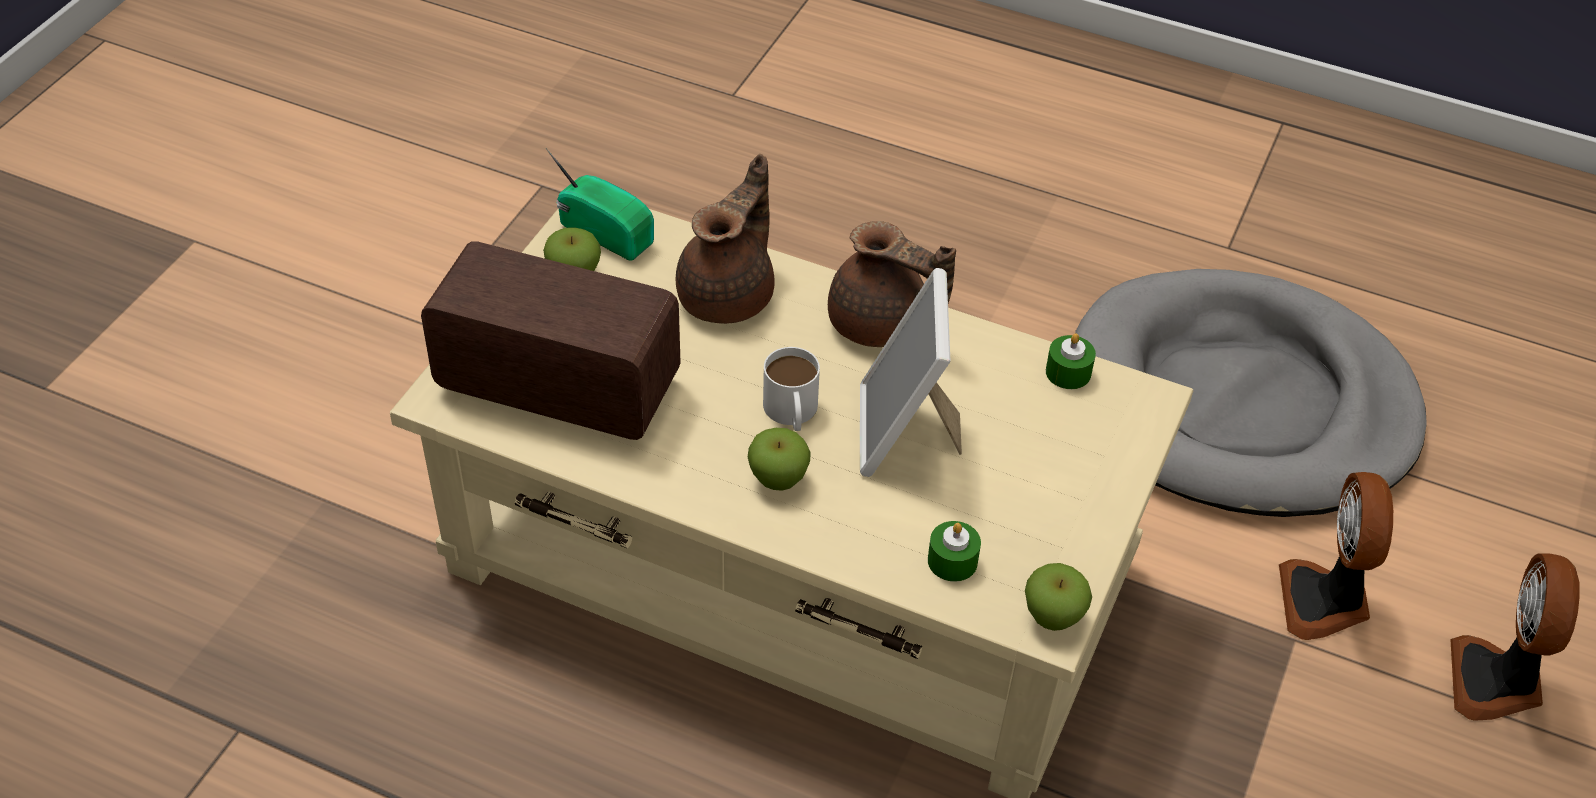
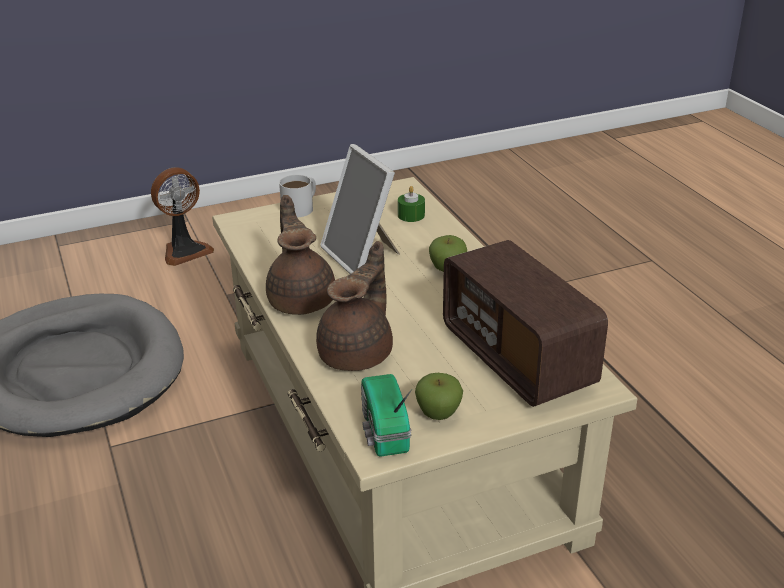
camera: 135 degrees left, 15 degrees down
brown teapot [676,154,775,324] -> brown teapot turned 135 degrees clockwise [316,241,393,371]
white mug [763,347,820,431] -> white mug moved to [279,175,316,217]
picture frame [860,268,962,477] -> picture frame turned 105 degrees clockwise [320,144,400,274]
apple [1025,563,1092,631] -> none
green candle [1046,333,1096,389] -> none
fan [1279,472,1393,640] -> none

